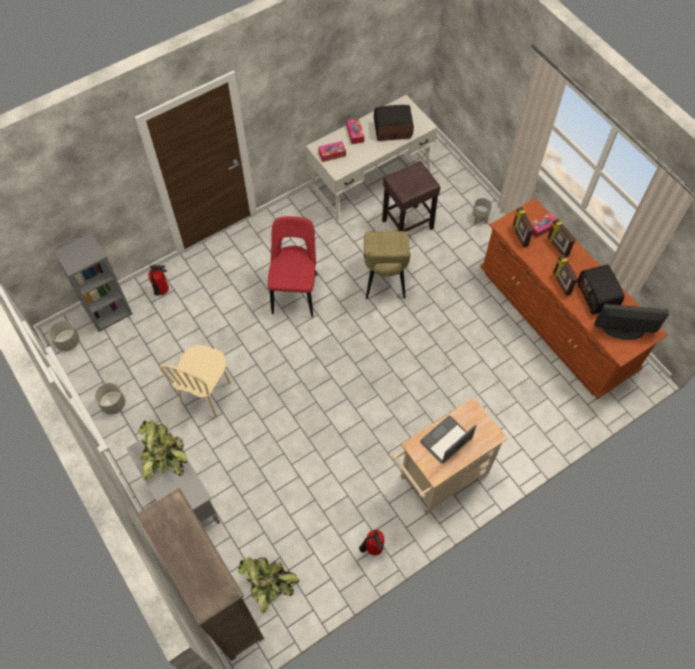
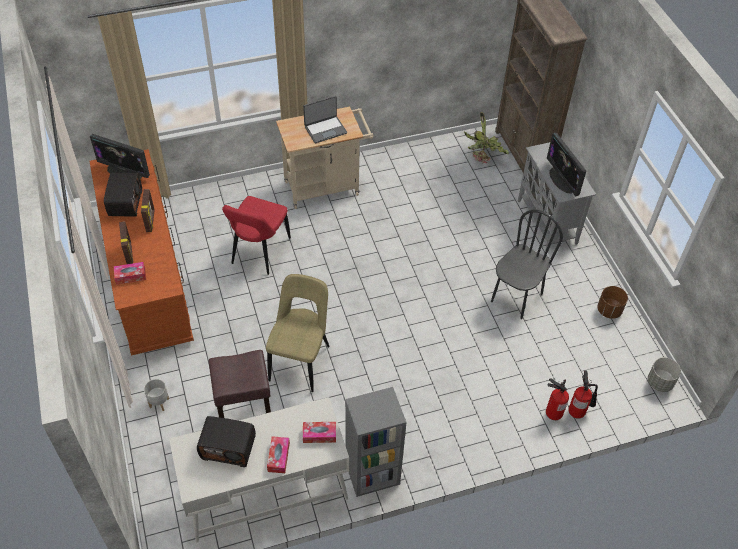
camera: 165 degrees left, 10 degrees down
grey bookcase [54,233,132,332] -> grey bookcase moved to [345,387,407,497]
grey planter [95,383,125,414] -> brown planter [597,286,628,319]
potted plant [138,420,187,480] -> monitor [547,133,586,196]
beige chair [160,345,231,417] -> black chair [491,210,563,319]
red chair [268,216,317,317] -> red chair moved to [222,196,291,275]
fire extinguisher [359,530,385,555] -> fire extinguisher moved to [568,370,598,419]
picture frame [512,207,534,248] -> none

